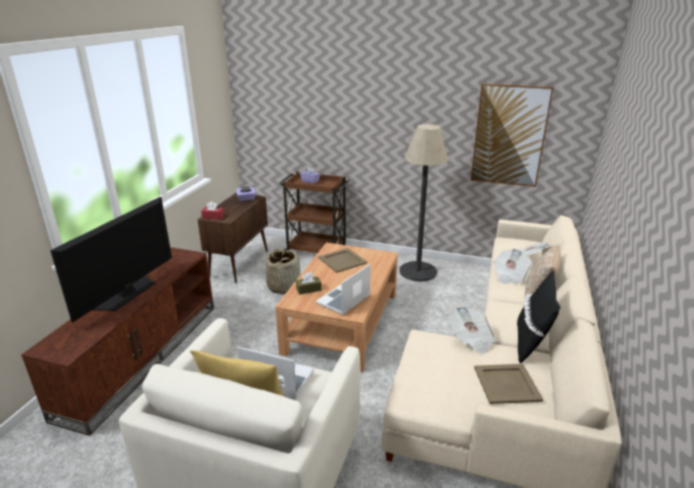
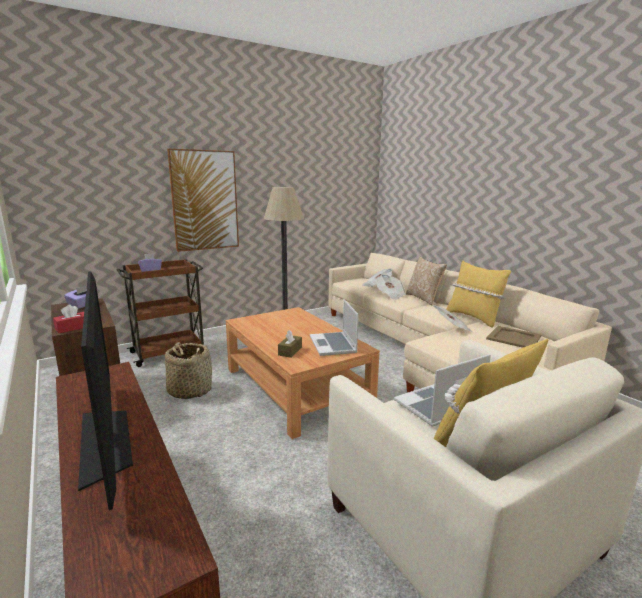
camera: 50 degrees left, 10 degrees down
beige tray [318,248,367,273] -> none
picture [471,84,553,187] -> picture moved to [167,149,239,252]
black pillow [517,271,561,363] -> yellow pillow [446,261,511,328]

